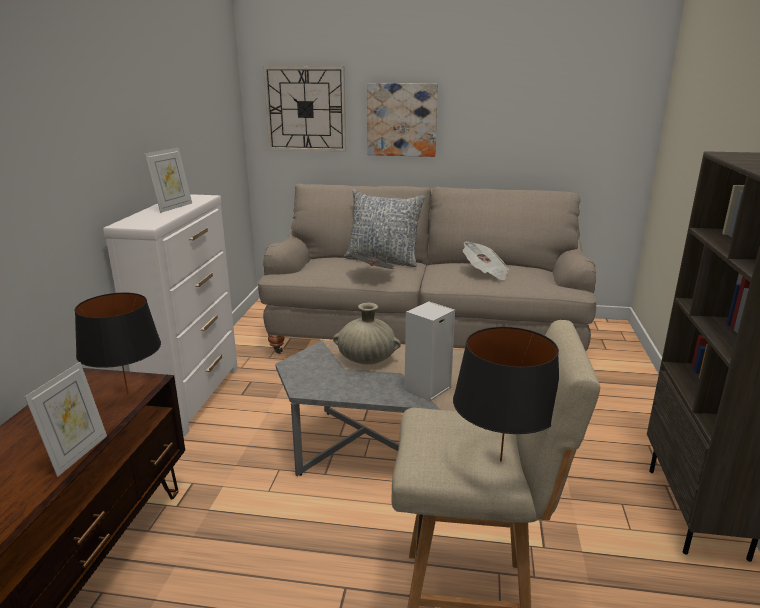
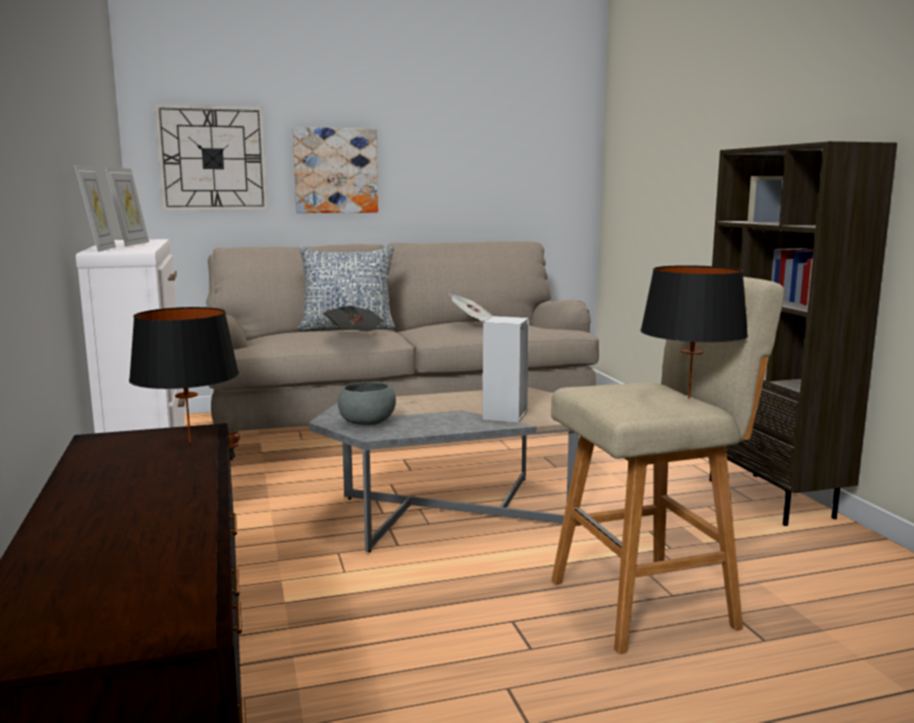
camera: 25 degrees left, 10 degrees down
picture frame [25,362,107,477] -> picture frame moved to [74,165,116,252]
beige vase [333,303,401,365] -> none
none -> grey bowl [338,382,396,425]

